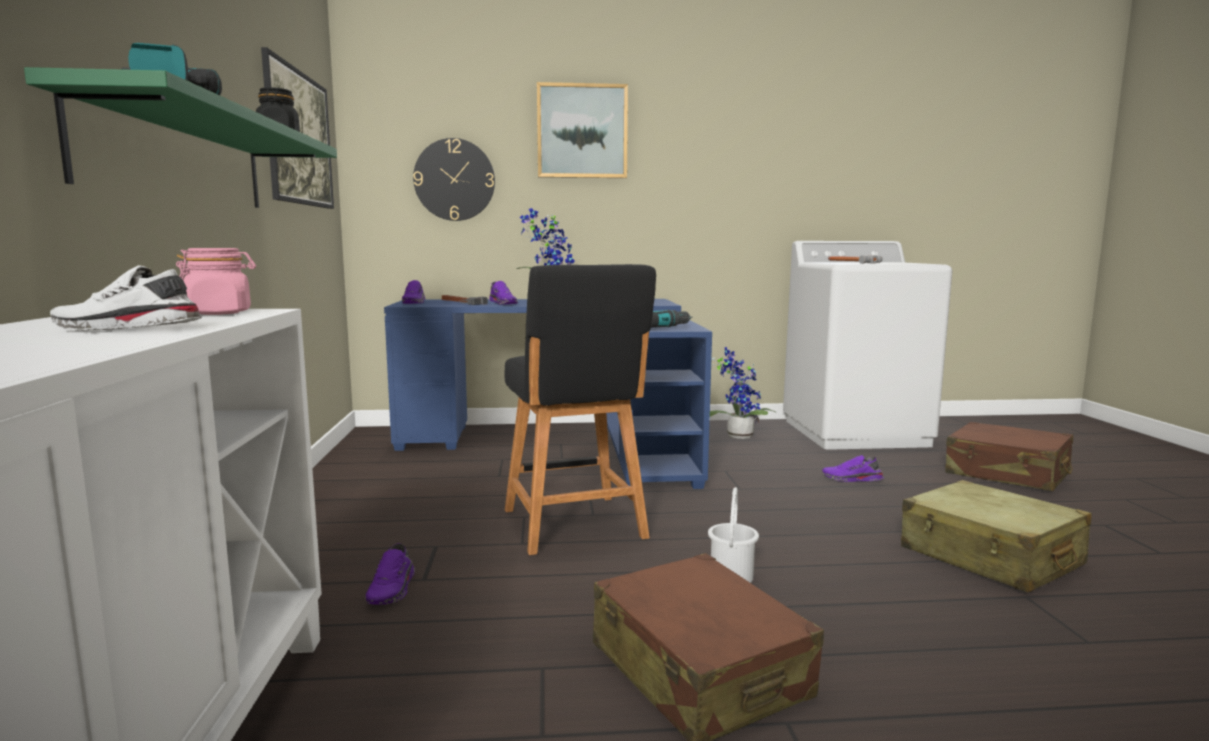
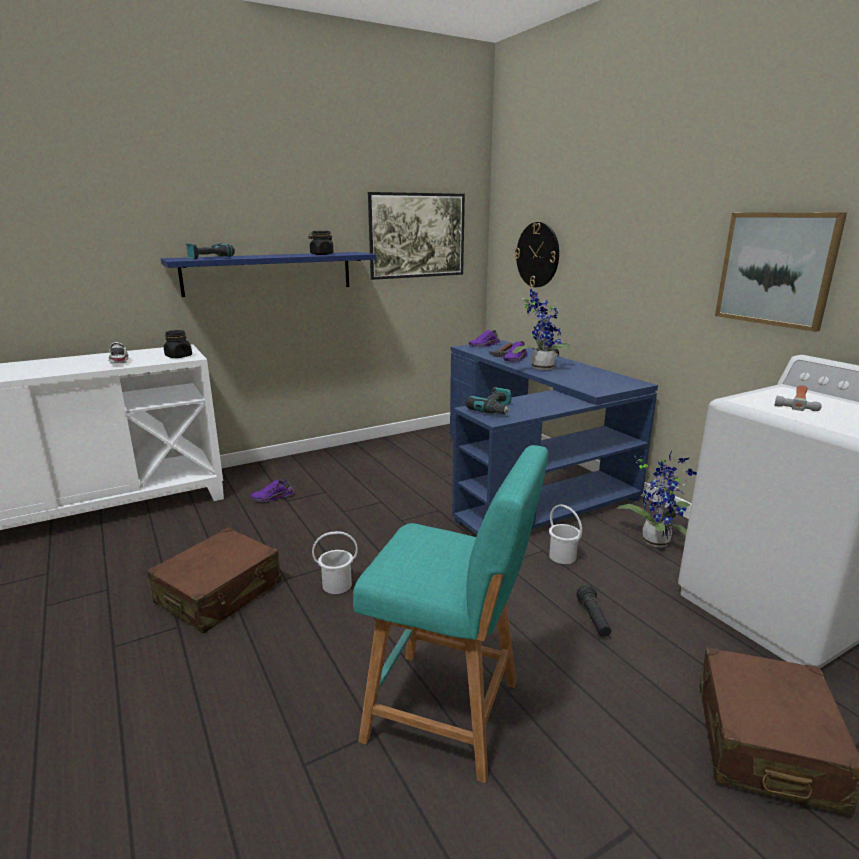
camera: 65 degrees right, 10 degrees up
green shelf [24,67,337,208] -> blue shelf [161,252,376,297]
pink jar [176,248,256,315] -> black jar [164,330,192,358]
black stool [504,264,656,555] -> none
picture [537,82,628,178] -> picture moved to [715,213,847,332]
purple shoe [822,455,884,482] -> black flashlight [577,585,611,637]
beige suitcase [901,480,1091,593] -> turquoise stool [353,445,548,783]
none -> white bucket [549,504,582,564]

